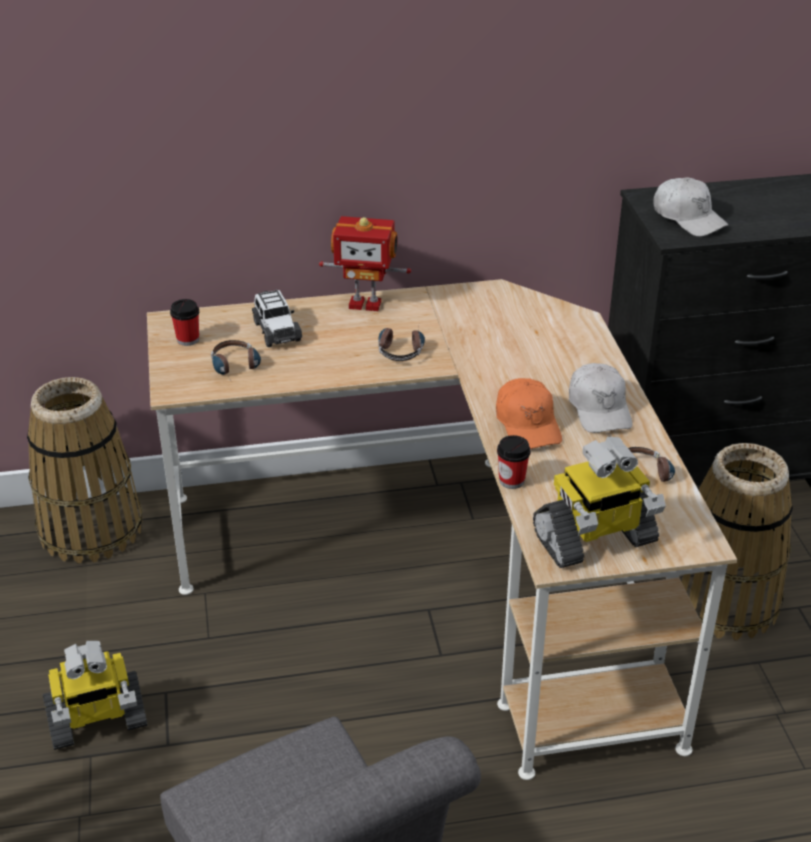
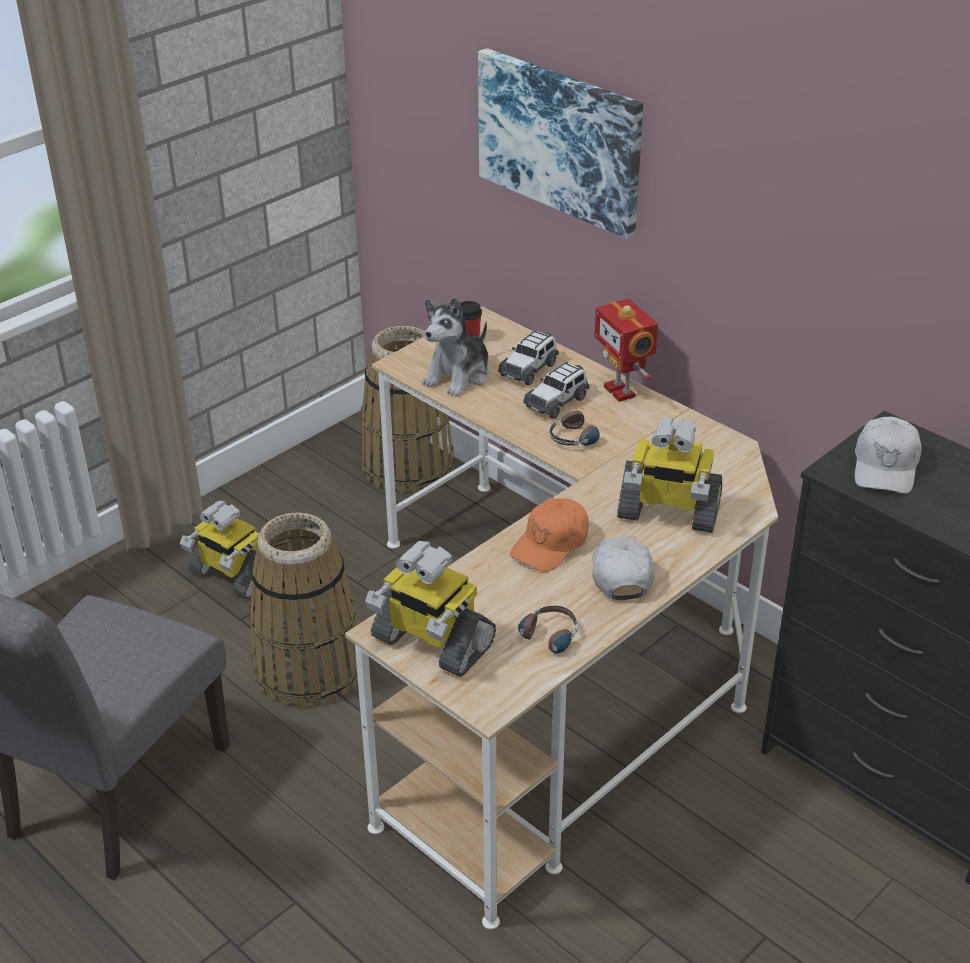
camera: 55 degrees right, 0 degrees up
headphones [211,340,261,381] -> plush toy [422,297,490,397]
cup [497,435,531,489] -> none
white cap [569,363,633,433] -> white cap turned 135 degrees clockwise [592,536,655,600]
basket [679,443,793,640] -> basket moved to [249,512,358,708]
none -> picture [478,48,643,239]
none -> toy car [523,362,590,419]
none -> toy robot [617,417,722,533]

